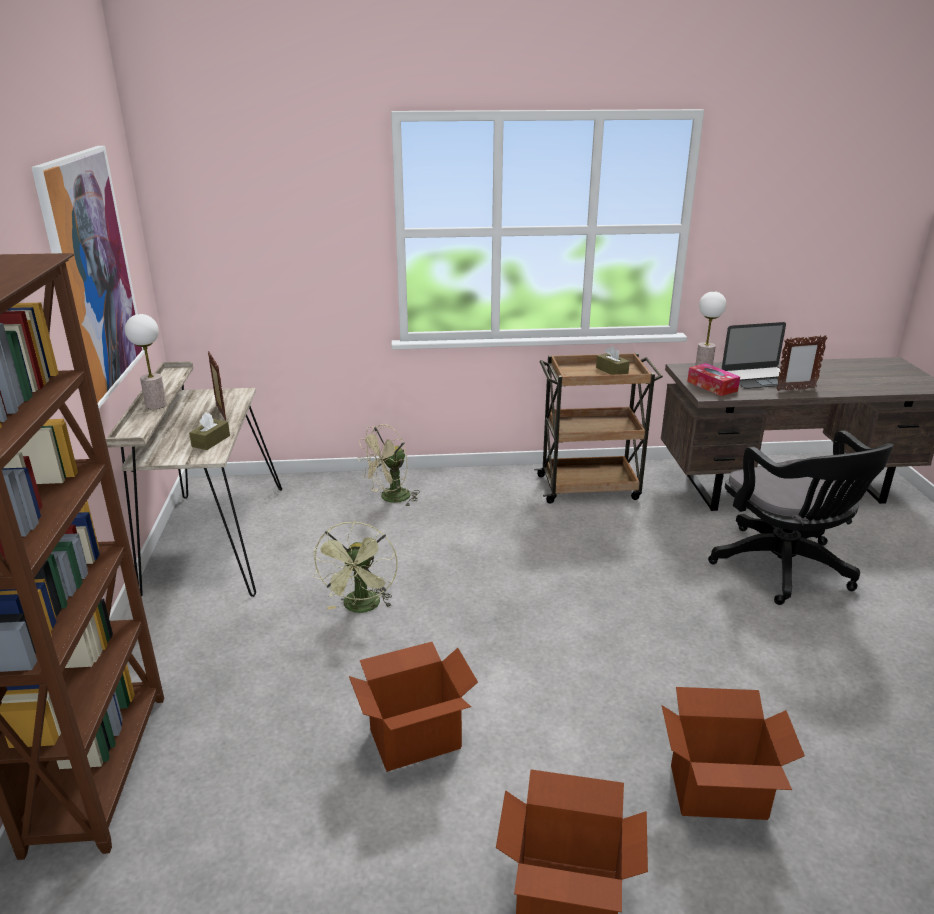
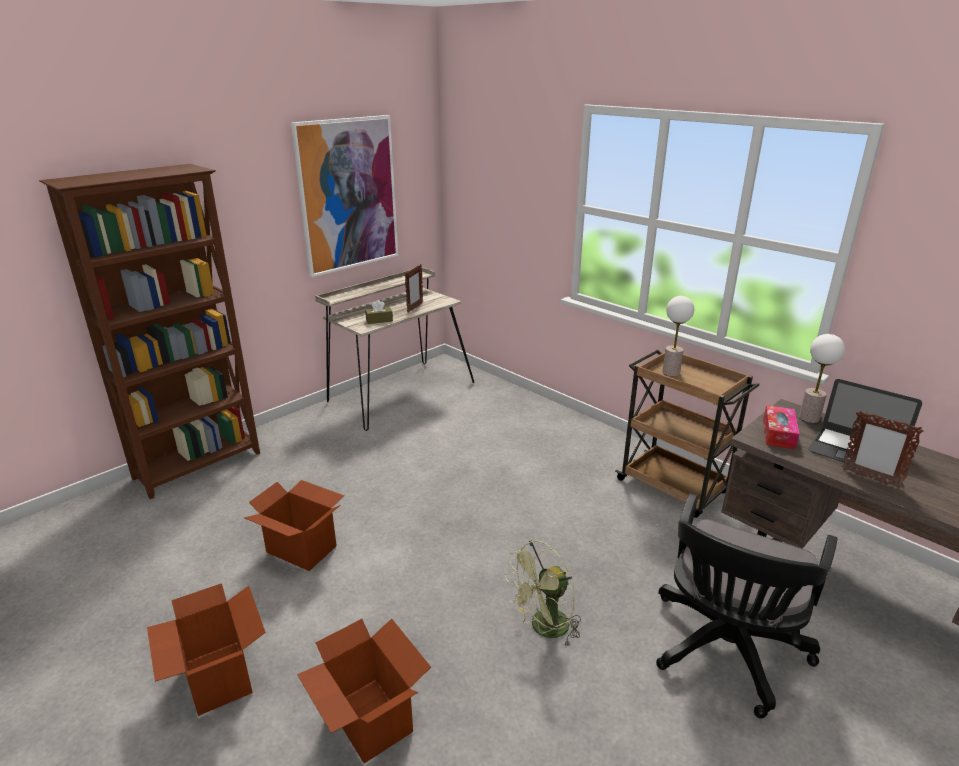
camera: 50 degrees right, 0 degrees up
table lamp [125,314,167,409] -> table lamp moved to [662,296,694,376]
green fan [312,521,398,613] -> green fan moved to [505,540,581,648]
beige fan [358,424,420,506] -> none
brown tissue box [596,346,630,375] -> none

